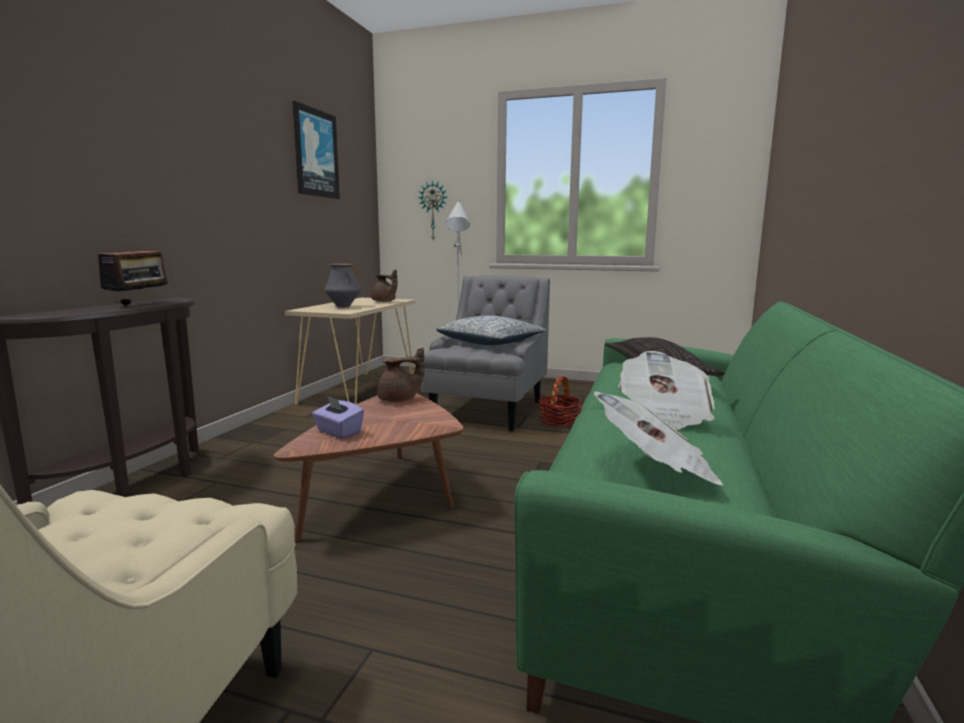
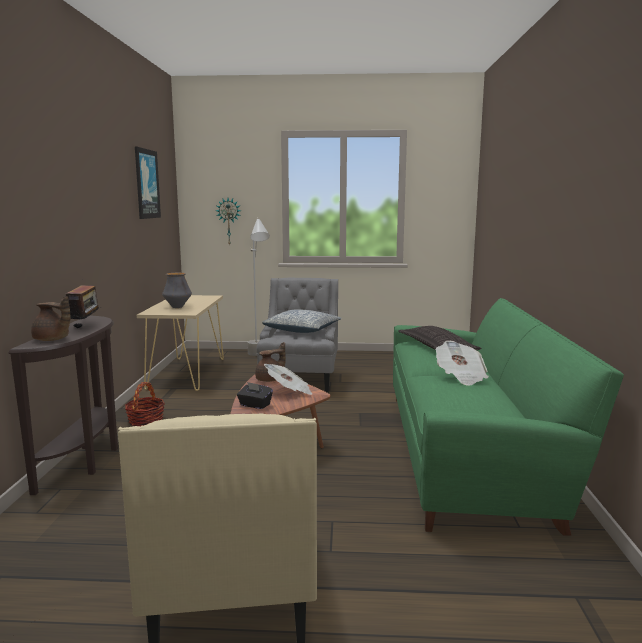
camera: 15 degrees left, 0 degrees up
purple tissue box [312,396,364,439] -> black tissue box [237,382,273,409]
brown teapot [371,270,398,302] -> brown teapot moved to [31,296,71,341]
basket [538,376,583,427] -> basket moved to [125,382,165,426]
newspaper [594,392,724,485] -> newspaper moved to [264,364,312,395]

